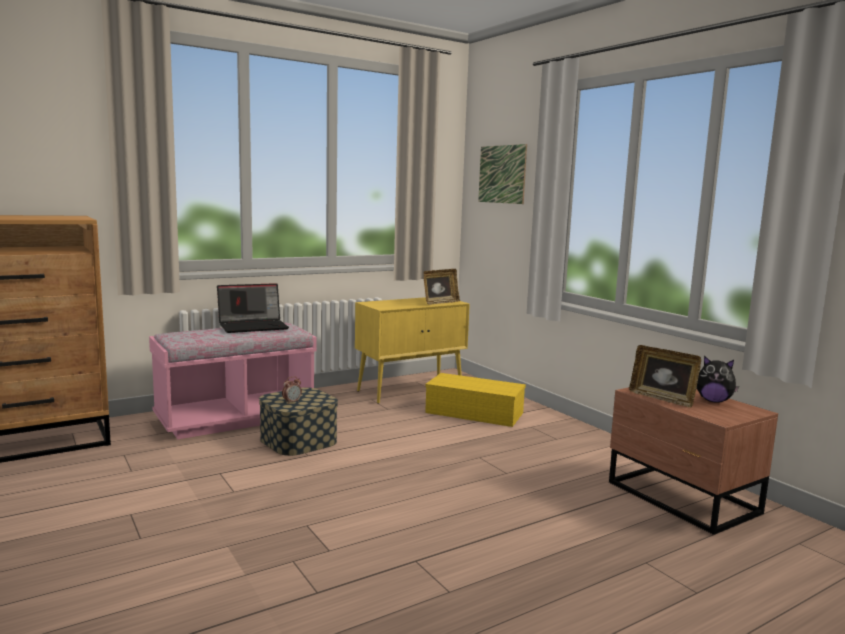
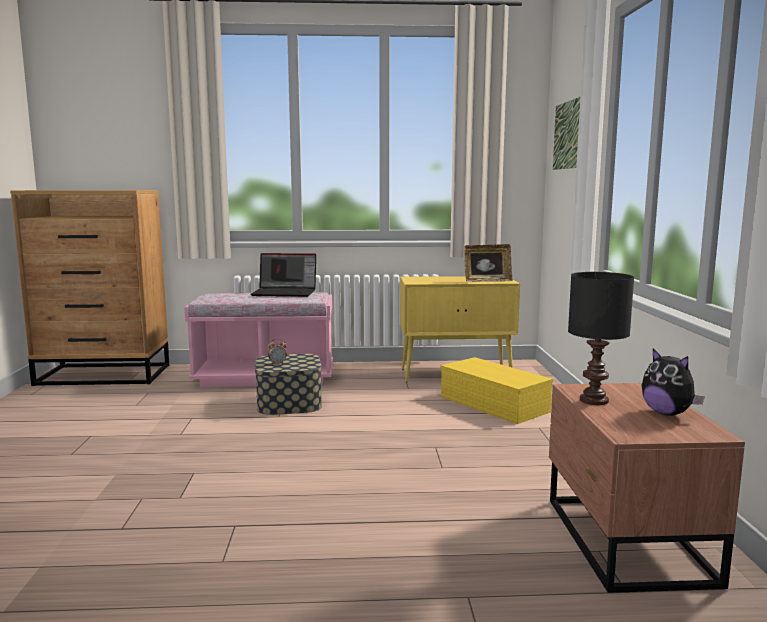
camera: 30 degrees right, 0 degrees up
picture frame [629,345,701,408] -> black table lamp [568,272,634,405]

